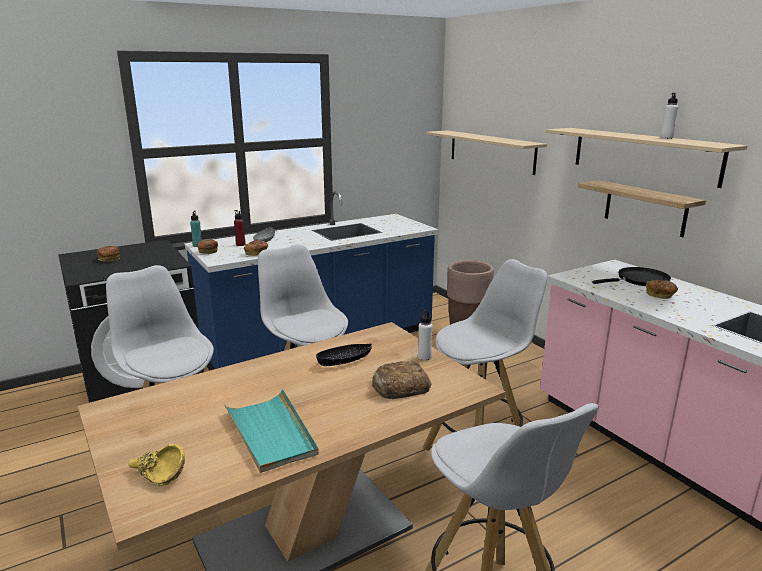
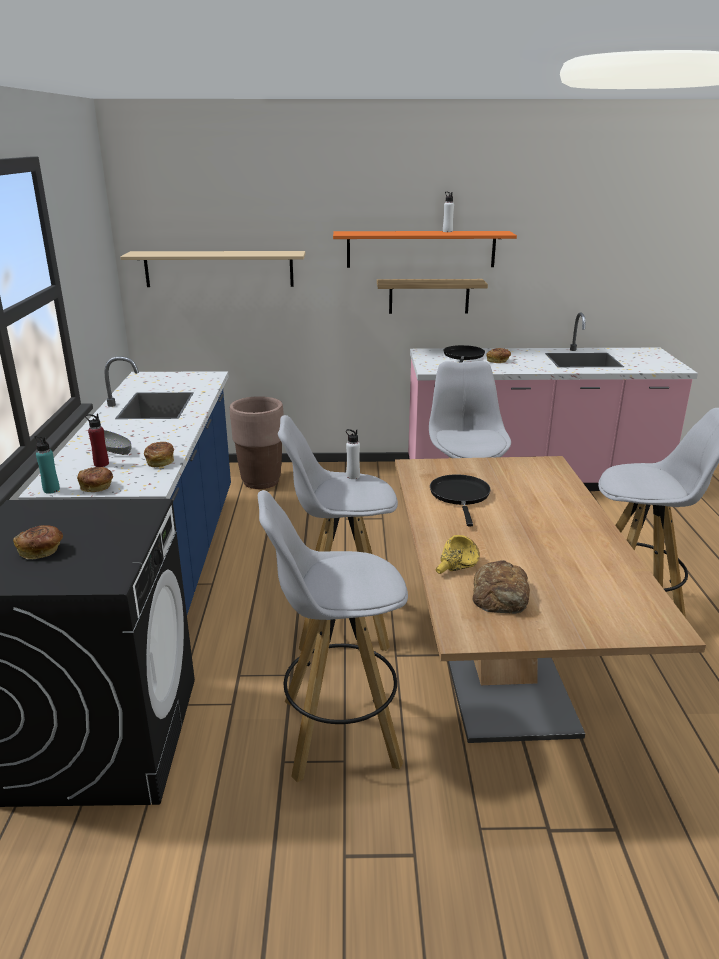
camera: 60 degrees left, 5 degrees up
yellow bowl [128,444,185,486] -> yellow bowl moved to [436,535,480,574]
turquoise tray [224,389,319,473] -> none
black bowl [316,343,372,366] -> black frying pan [430,474,491,526]
bread [372,361,431,399] -> bread moved to [472,560,530,614]
white bottle [418,309,433,360] -> white bottle moved to [346,429,360,479]
beige shelf [546,128,747,188] -> orange shelf [333,231,517,268]

